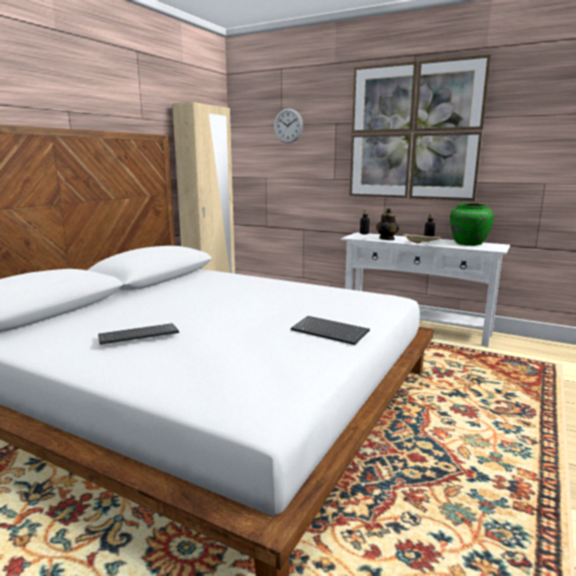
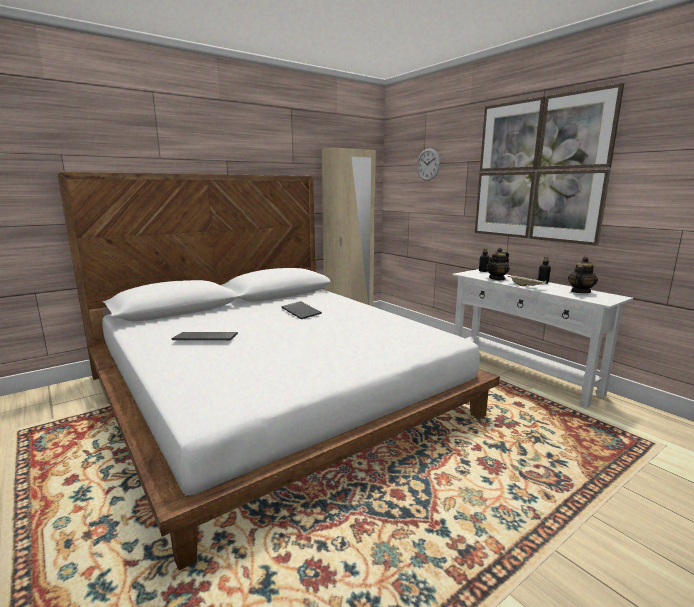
camera: 25 degrees right, 0 degrees up
keyboard [291,316,370,345] -> keyboard moved to [281,301,322,319]
green vase [450,203,494,246] -> teapot [568,257,598,293]

